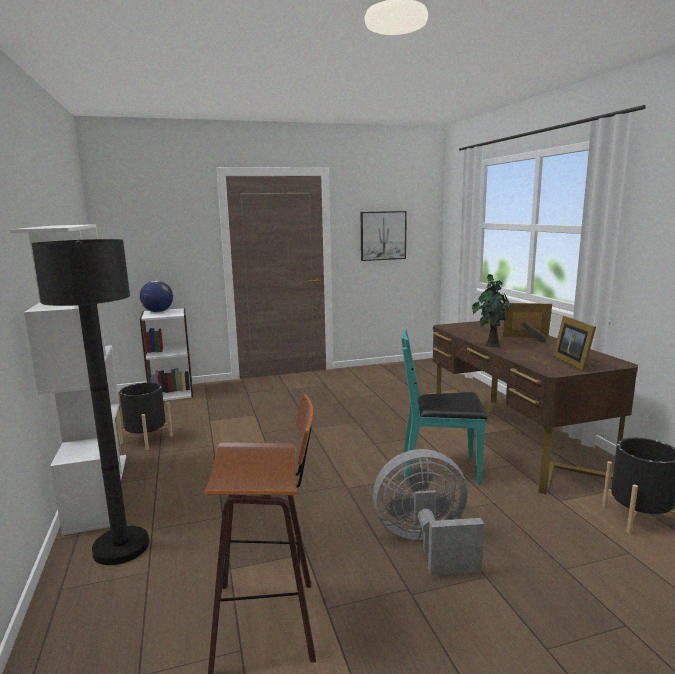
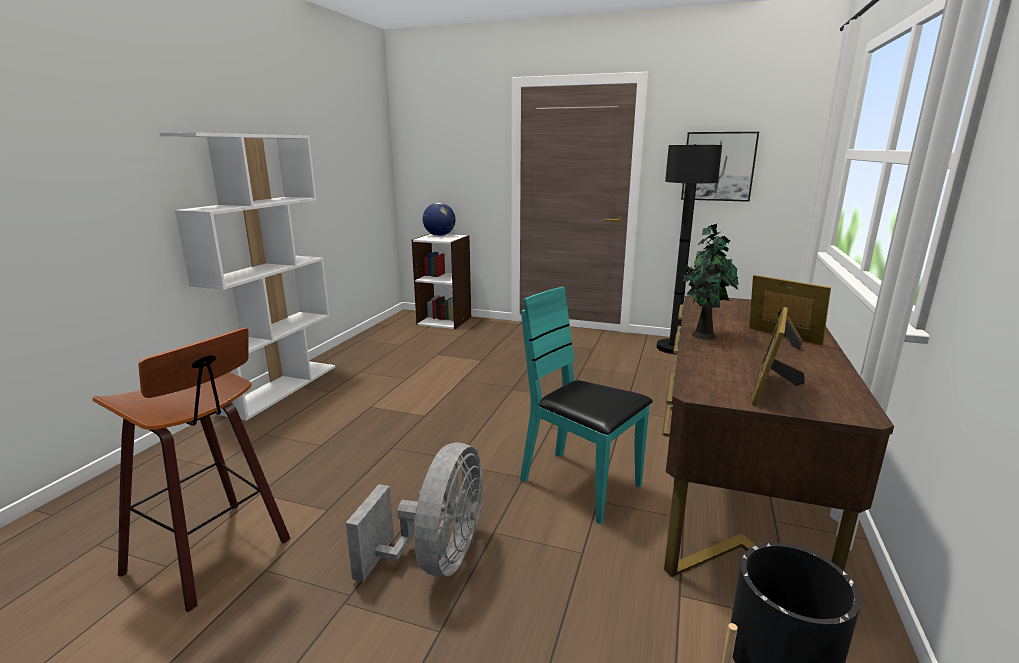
camera: 35 degrees right, 5 degrees up
black floor lamp [31,239,149,565] -> black floor lamp moved to [656,144,722,354]
black planter [116,382,173,450] -> none
grey fan [373,449,484,576] -> grey fan turned 75 degrees clockwise [346,443,483,582]

